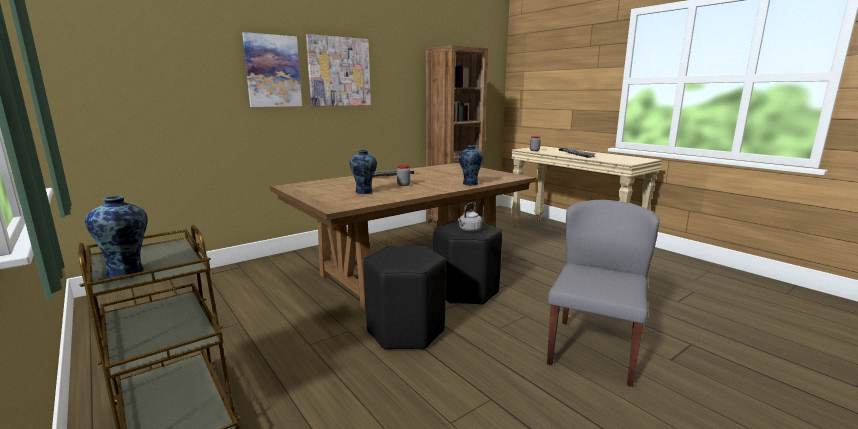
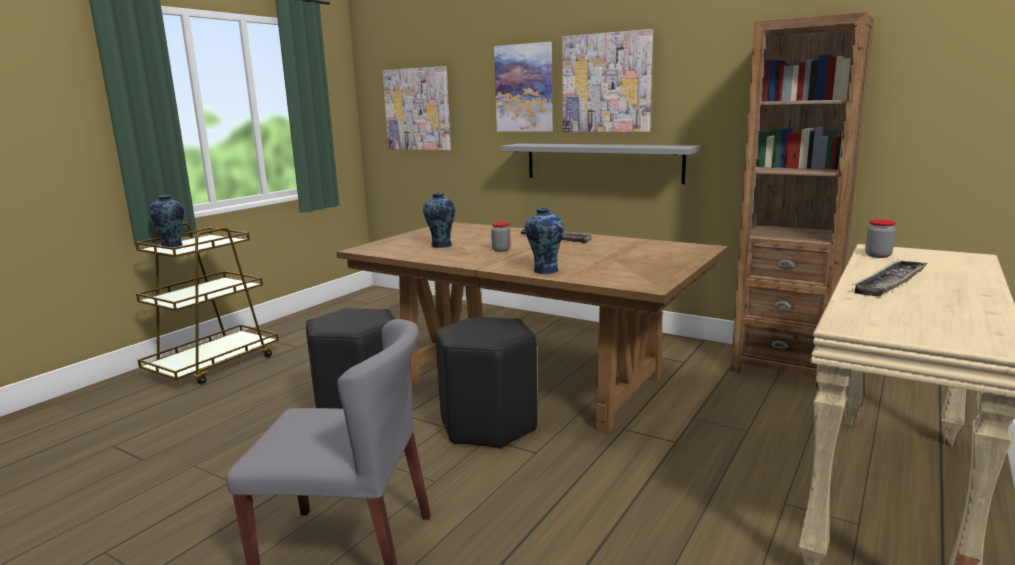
camera: 70 degrees right, 0 degrees up
grey kettle [457,202,482,232] -> none
none -> picture [382,66,451,150]
none -> grey shelf [500,143,701,184]

